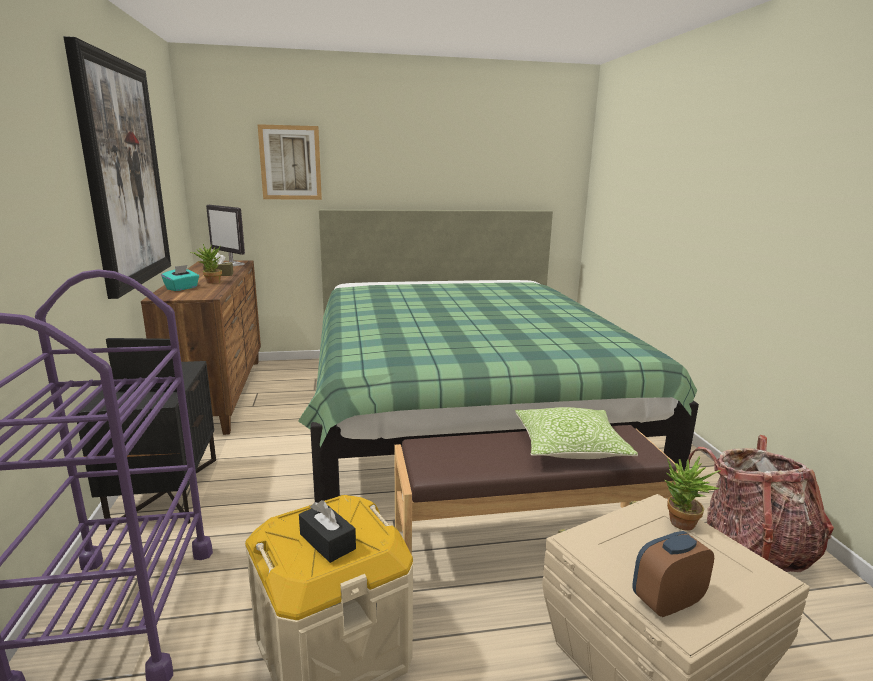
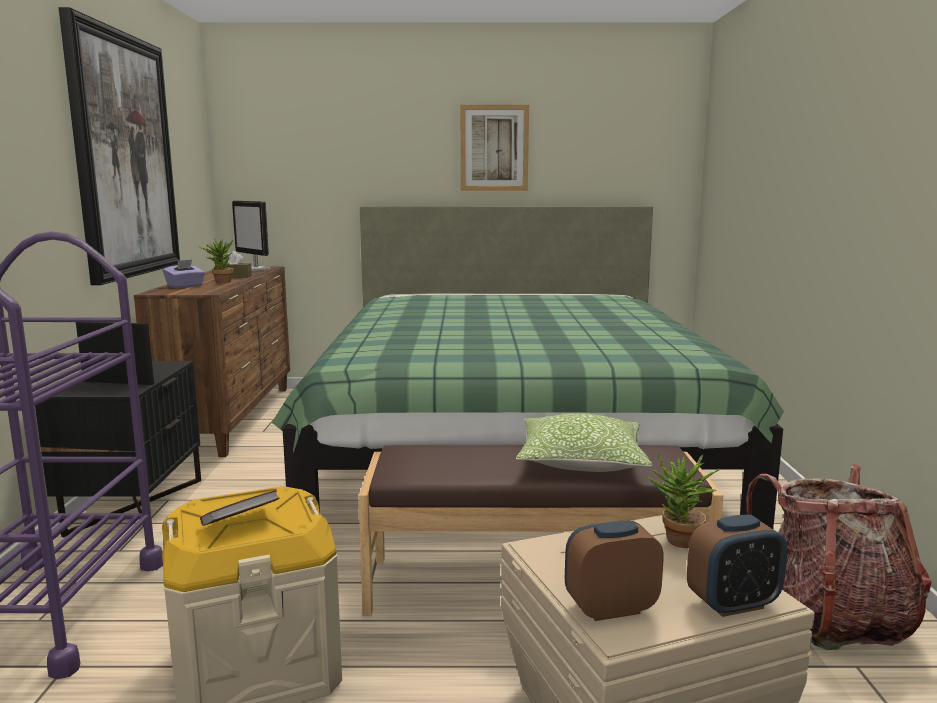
camera: 10 degrees right, 5 degrees down
turquoise tissue box [161,265,199,291] -> purple tissue box [163,260,205,288]
picture [258,124,322,200] -> picture moved to [460,105,529,191]
black tissue box [299,500,356,563] -> book [200,490,279,526]
none -> alarm clock [687,515,787,617]

